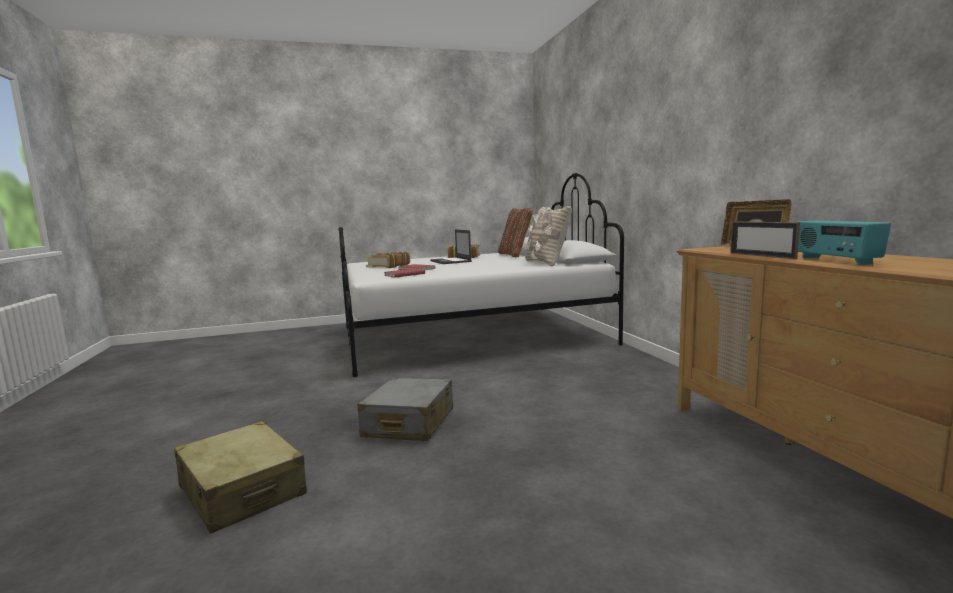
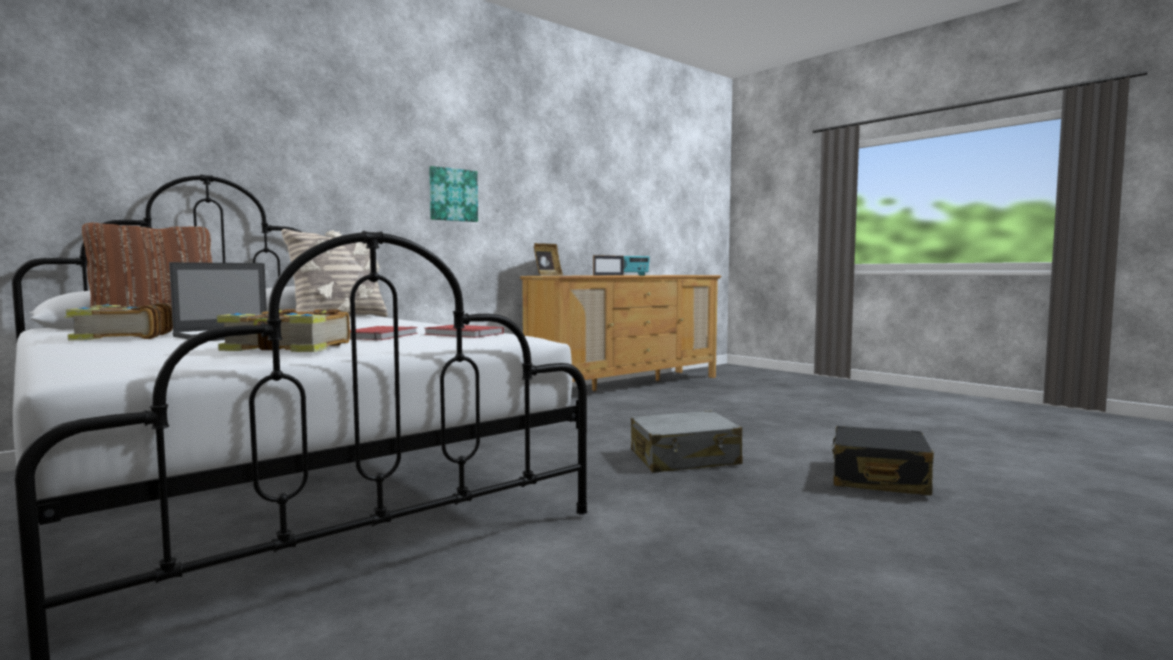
camera: 115 degrees left, 5 degrees down
beige suitcase [174,421,307,534] -> black suitcase [831,426,934,495]
none -> picture [429,166,478,222]

